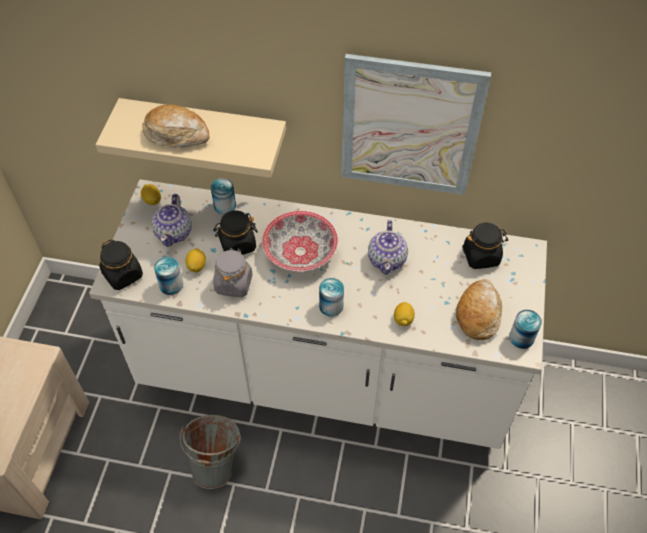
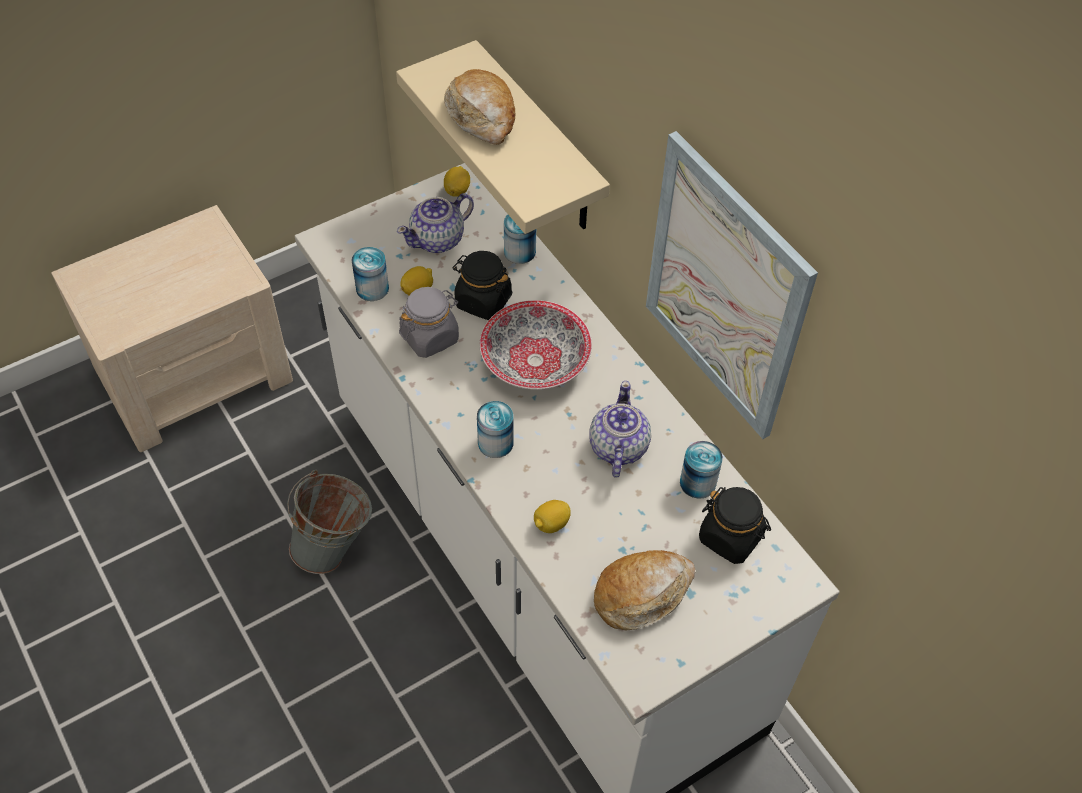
camera: 45 degrees right, 0 degrees up
black jar [99,239,143,290] -> none
teapot [368,220,408,275] -> teapot turned 135 degrees clockwise [589,381,651,477]
can [509,310,542,349] -> can moved to [680,441,723,499]

